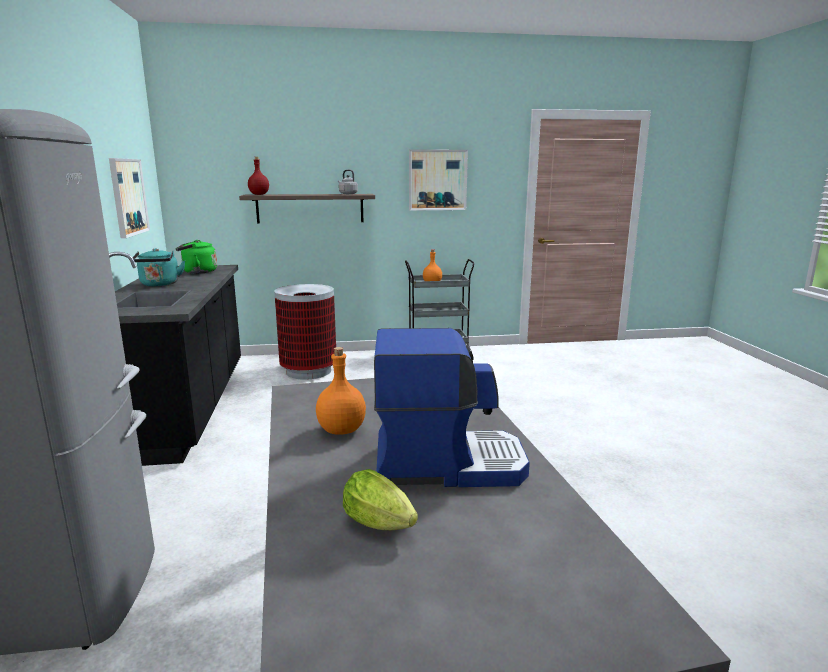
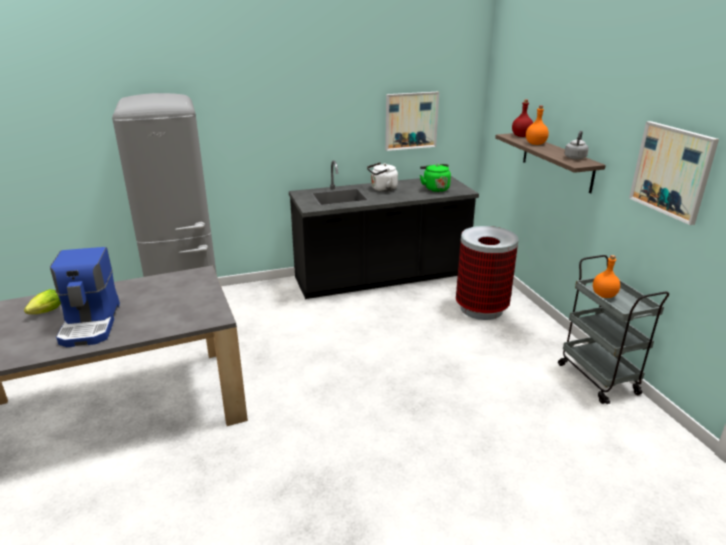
camera: 80 degrees right, 10 degrees up
turquoise kettle [132,248,185,286] -> white kettle [367,162,398,192]
orange bottle [316,347,366,435] -> orange bottle moved to [526,106,549,145]

